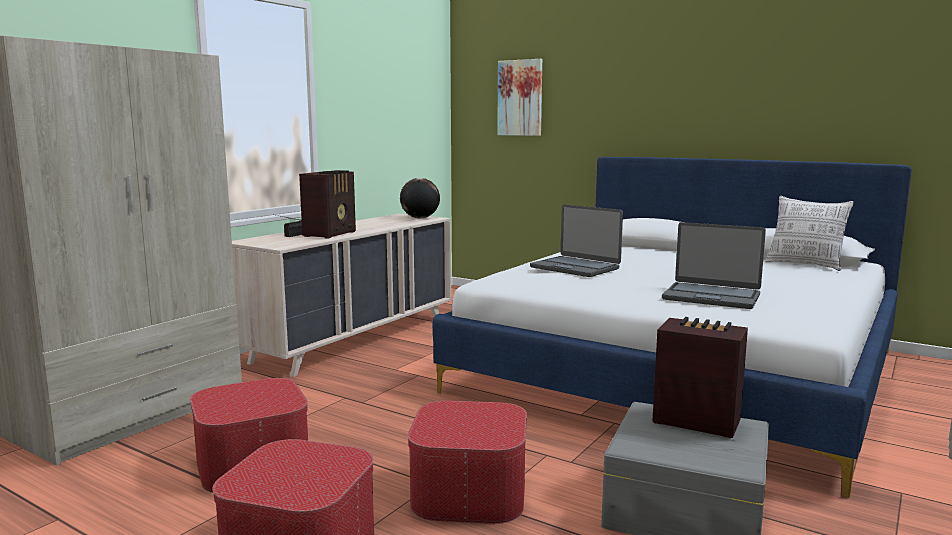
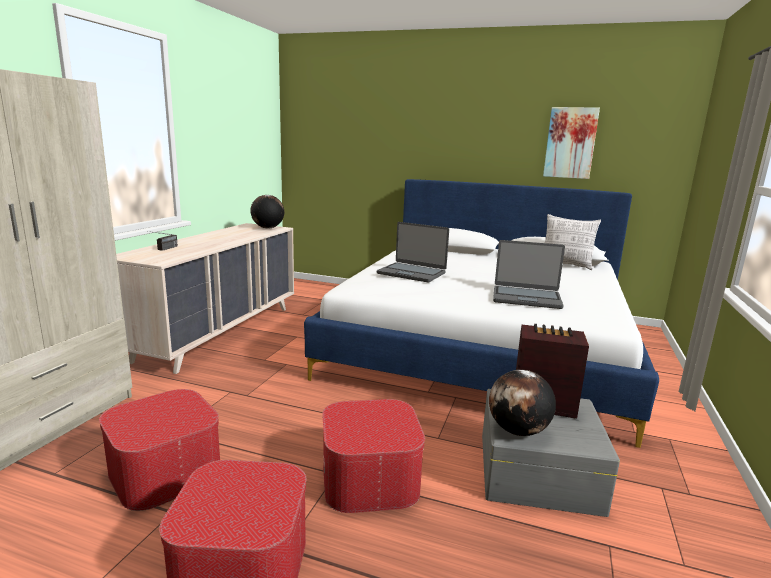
camera: 15 degrees left, 5 degrees up
radio [299,170,356,239] -> none
picture [497,59,542,136] -> picture moved to [543,107,600,179]
none -> globe [489,369,556,436]

